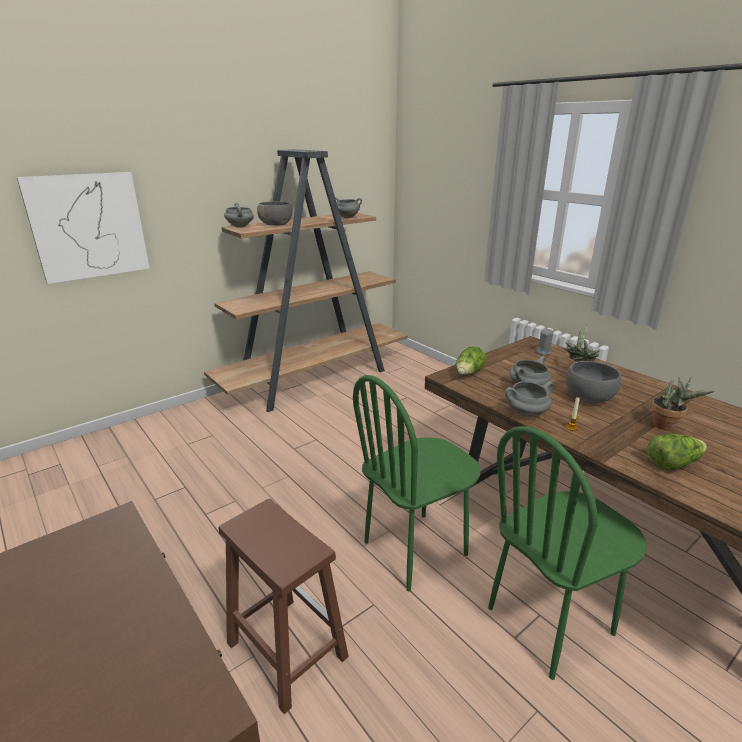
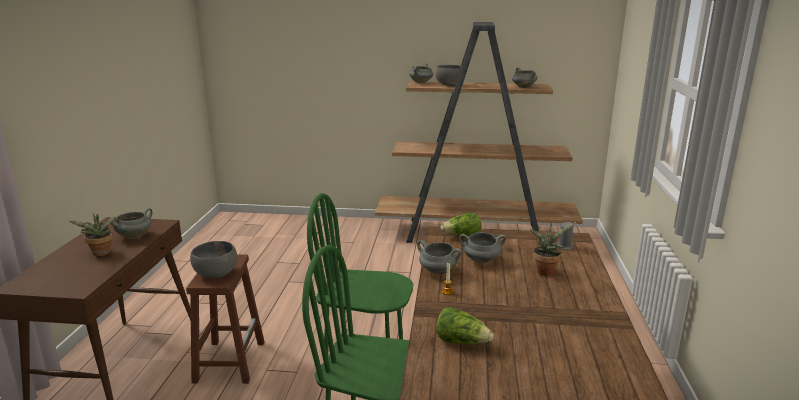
camera: 45 degrees right, 5 degrees down
picture [17,172,150,284] -> none
grey bowl [566,361,621,404] -> grey bowl moved to [190,241,237,279]
potted plant [651,377,714,431] -> potted plant moved to [69,213,116,256]
none -> grey cooking pot [109,208,152,239]

